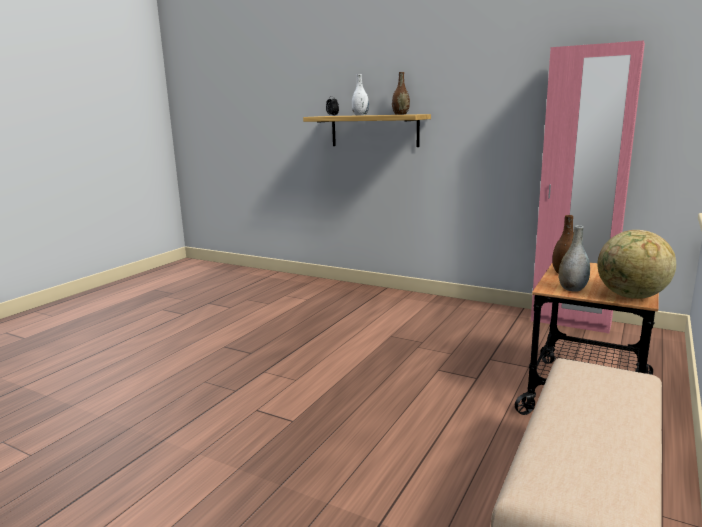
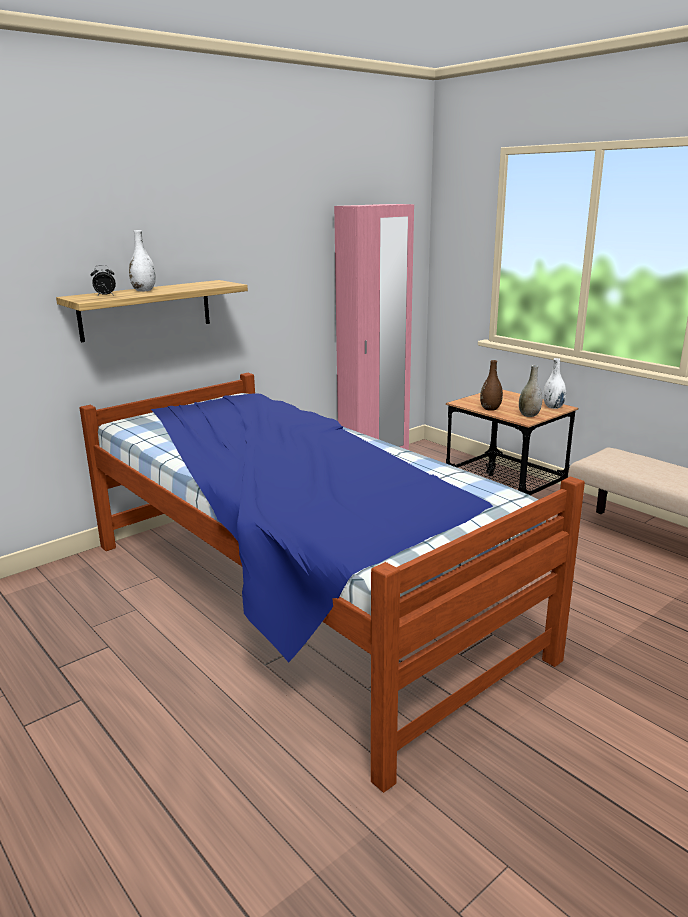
camera: 70 degrees left, 5 degrees up
brown vase [392,72,410,115] -> none
globe [597,230,676,299] -> white vase [543,358,566,409]
none -> bed [80,373,585,793]

